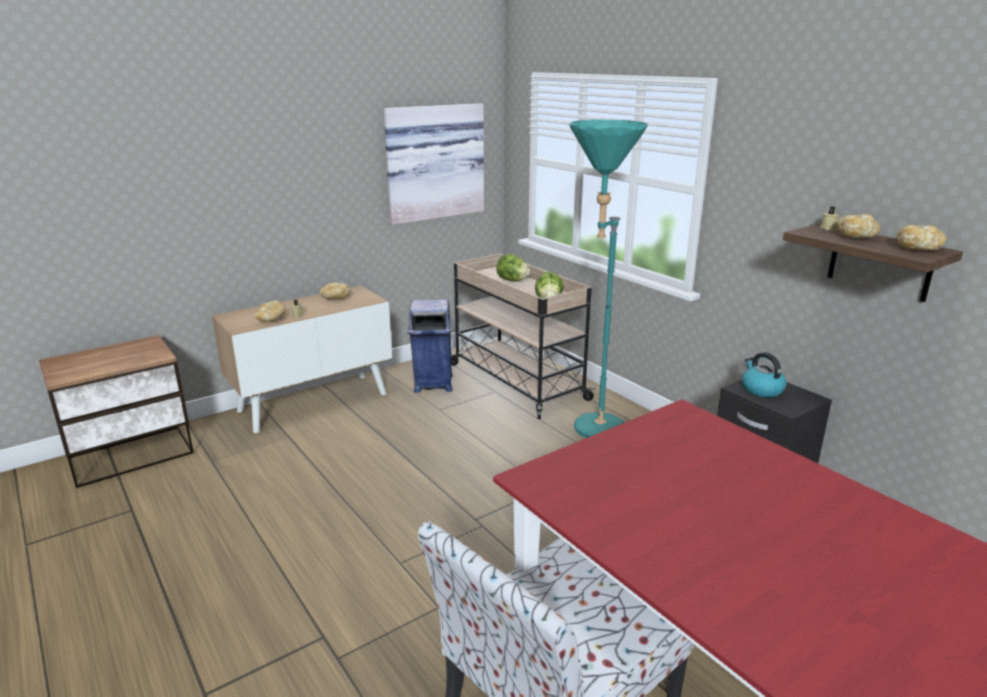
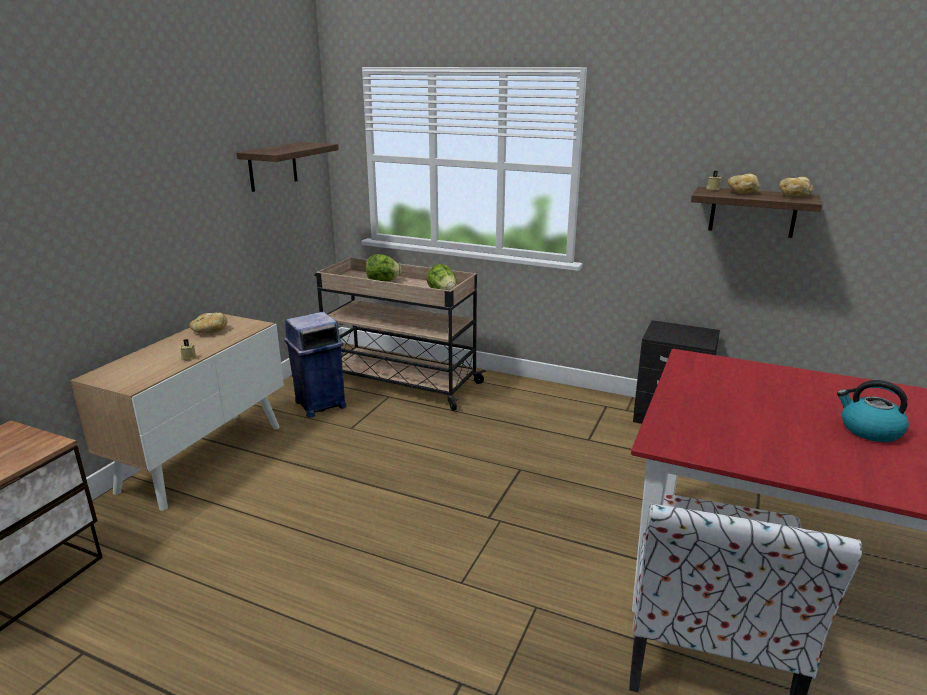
camera: 30 degrees left, 0 degrees up
bread [255,301,285,322] -> none
picture [384,103,484,225] -> shelf [237,142,339,192]
turquoise floor lamp [569,120,648,438] -> none
kettle [742,352,787,398] -> kettle moved to [837,380,909,442]

